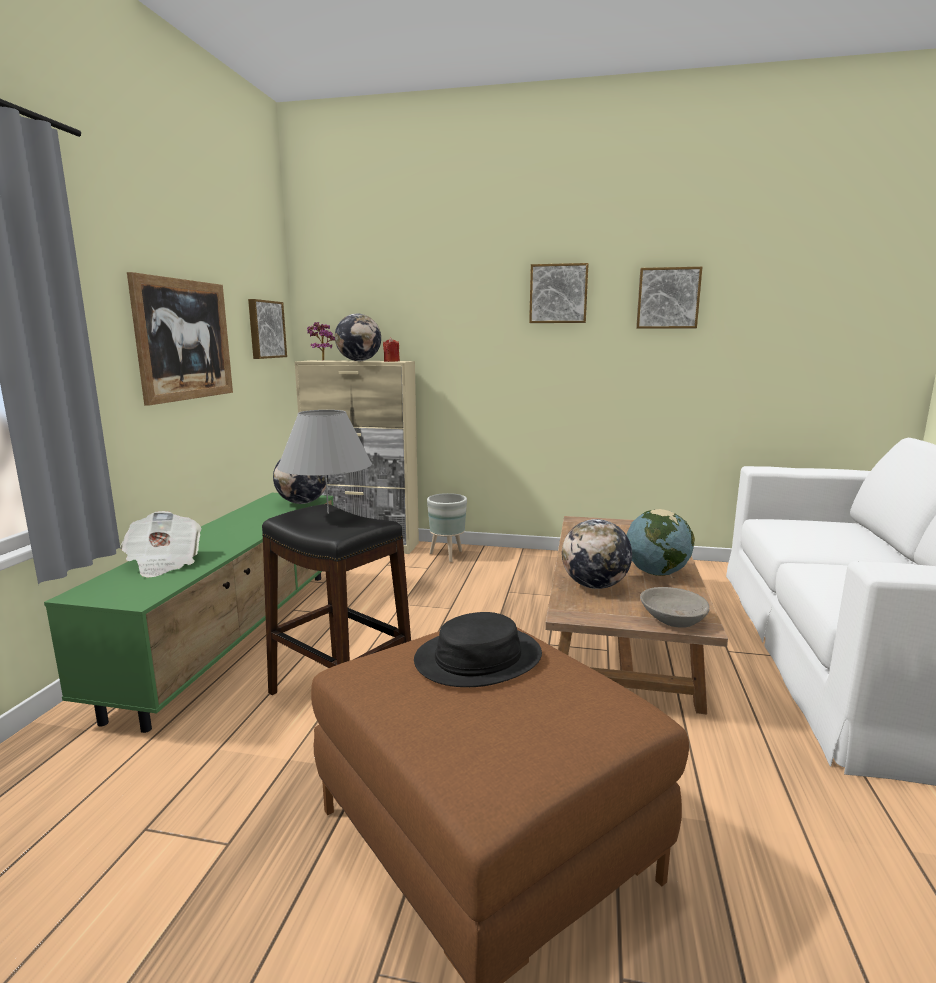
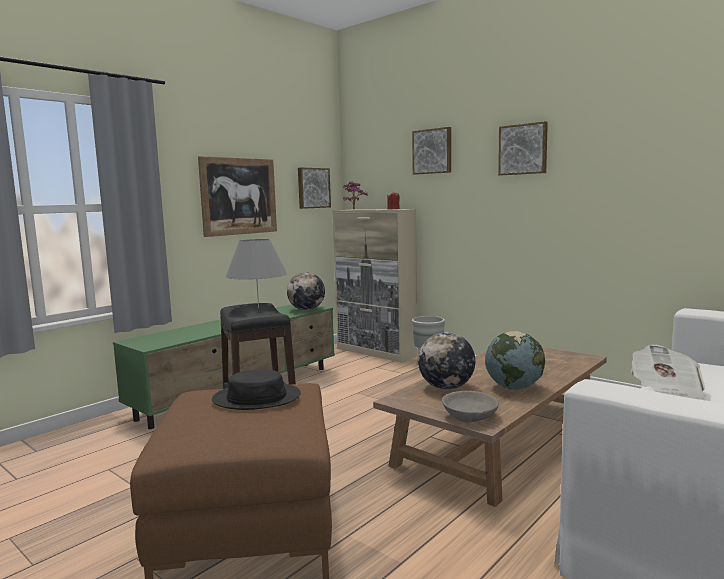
camera: 30 degrees right, 5 degrees down
newspaper [120,511,202,578] -> newspaper moved to [631,344,706,399]
globe [335,314,381,361] -> none
picture [636,267,702,329] -> picture moved to [412,127,451,175]

